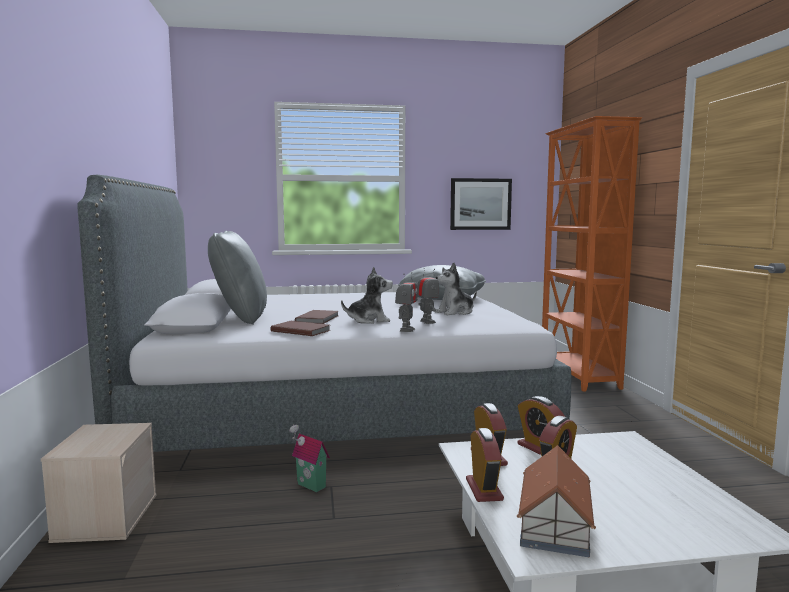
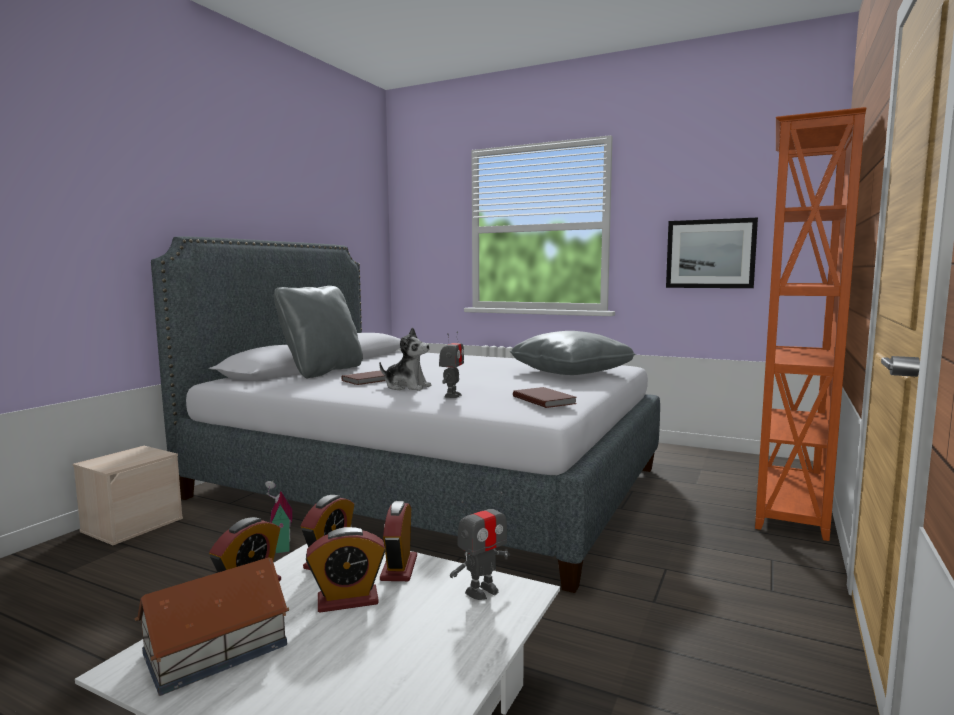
camera: 35 degrees right, 0 degrees up
brown book [271,321,331,336] -> brown book moved to [513,387,577,408]
toy robot [395,272,418,332] -> toy robot moved to [450,492,510,600]
plush toy [436,263,477,315] -> none

